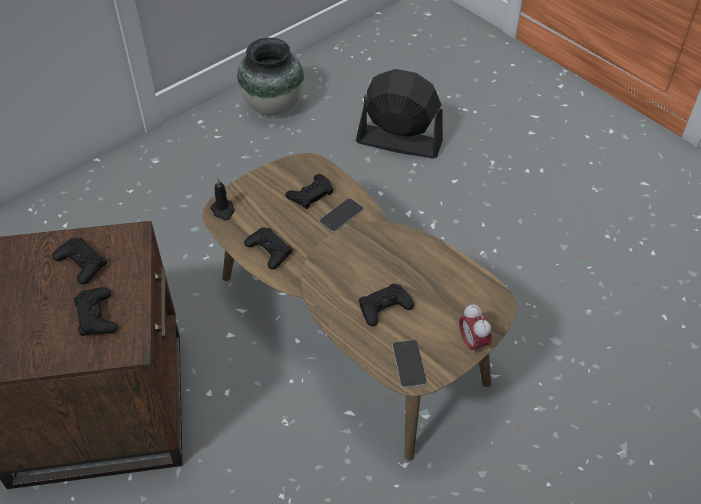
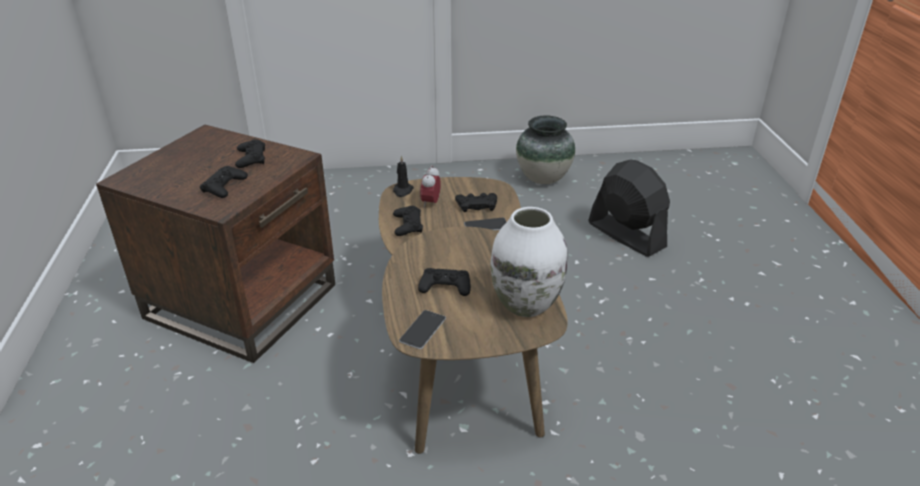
camera: 35 degrees right, 15 degrees down
alarm clock [459,304,491,356] -> alarm clock moved to [420,165,441,208]
none -> white vase [491,207,567,317]

